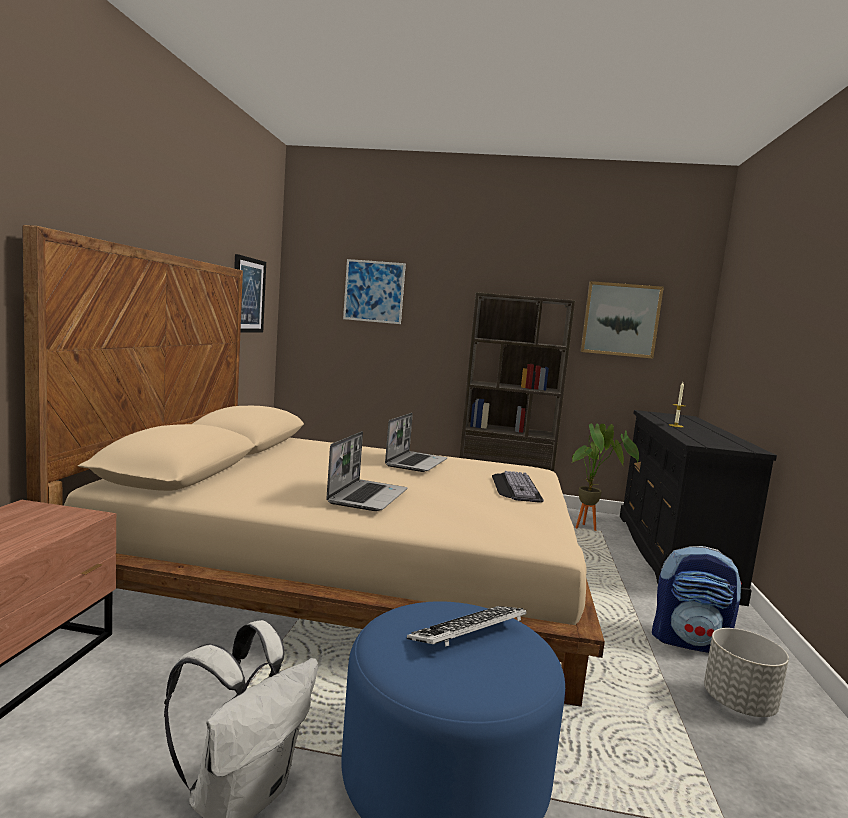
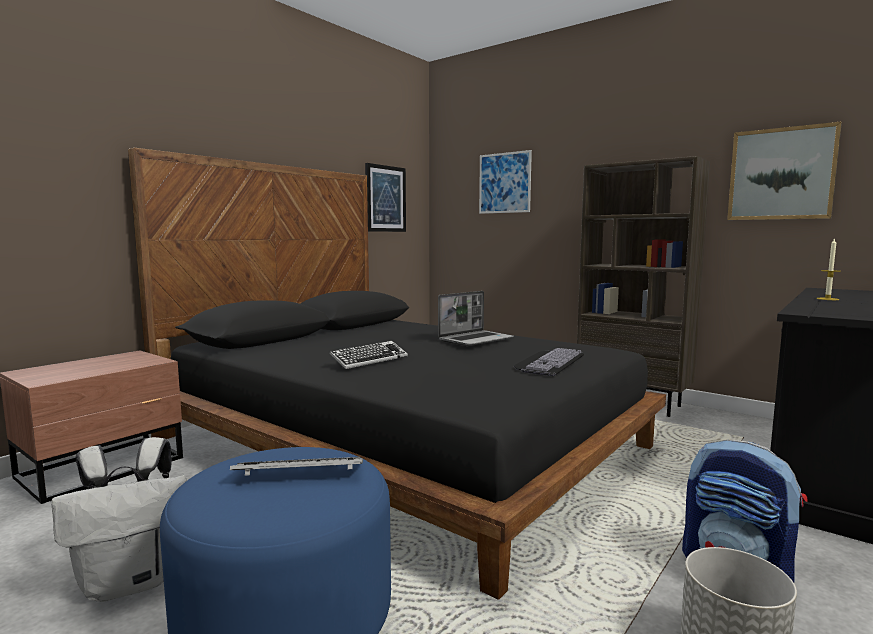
camera: 30 degrees right, 0 degrees up
beige bed [22,225,605,707] -> black bed [128,148,666,600]
laptop [326,431,407,511] -> keyboard [329,341,408,369]
potted plant [571,423,639,531] -> none

